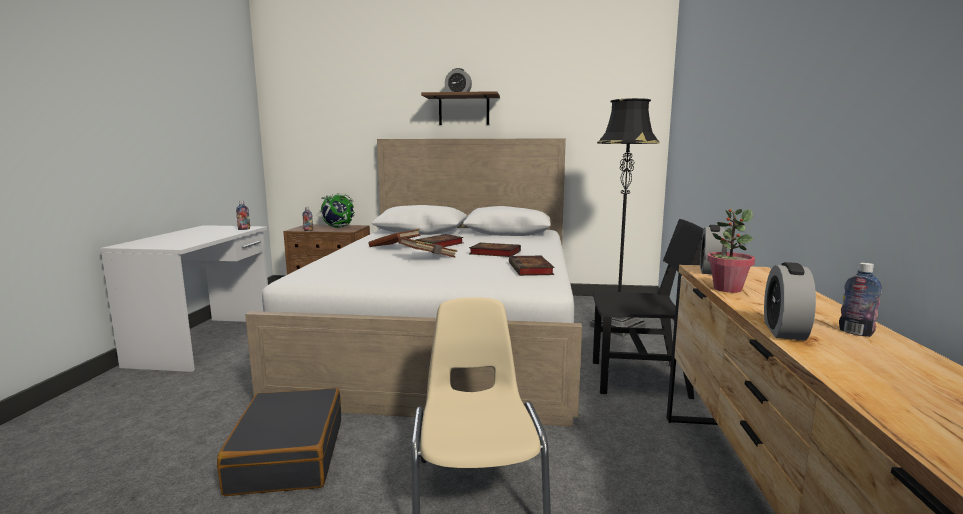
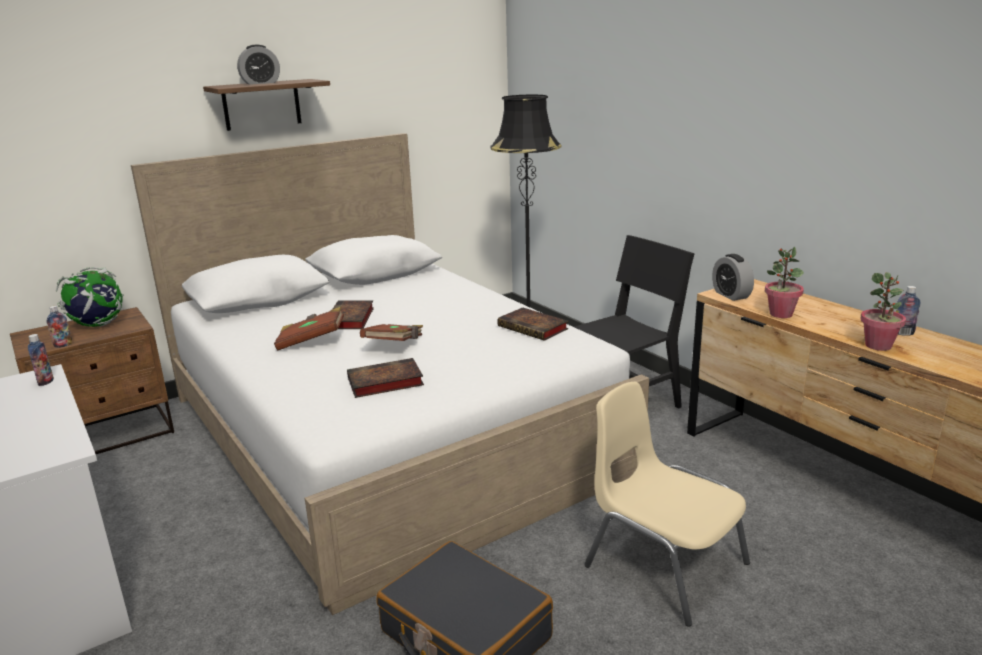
camera: 40 degrees left, 10 degrees up
book [469,243,521,257] -> book moved to [347,358,424,398]
alarm clock [764,262,816,341] -> potted plant [860,272,906,351]

